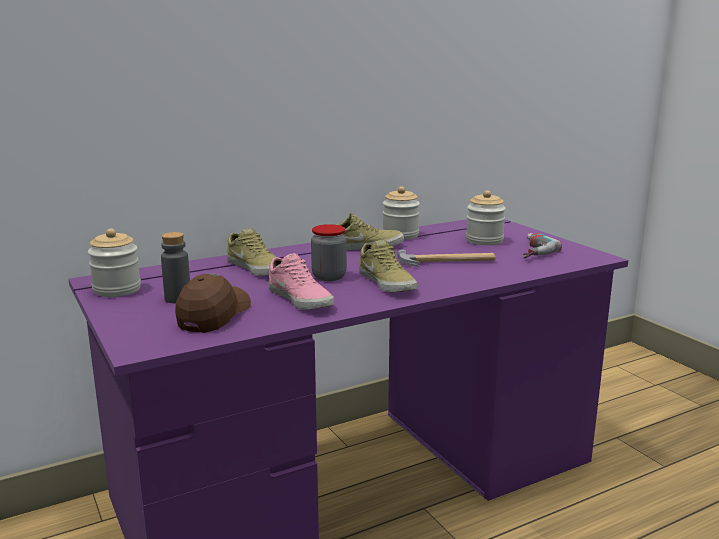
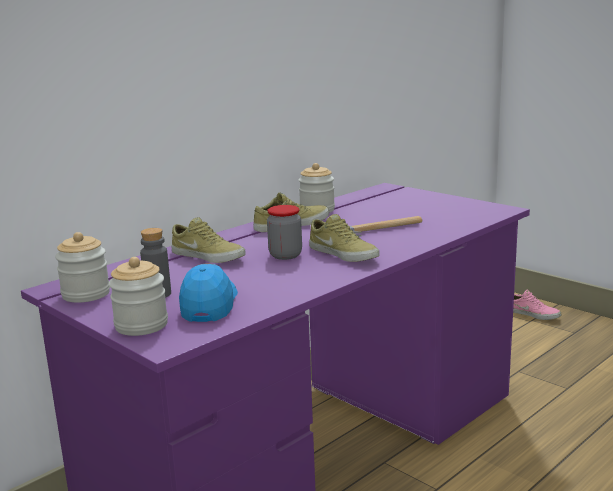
camera: 15 degrees left, 0 degrees up
brown cap [175,274,251,333] -> blue cap [179,263,238,322]
pink shoe [268,253,334,310] -> pink shoe moved to [513,290,561,320]
jar [466,190,506,245] -> jar moved to [109,257,168,336]
power drill [523,233,562,258] -> none

